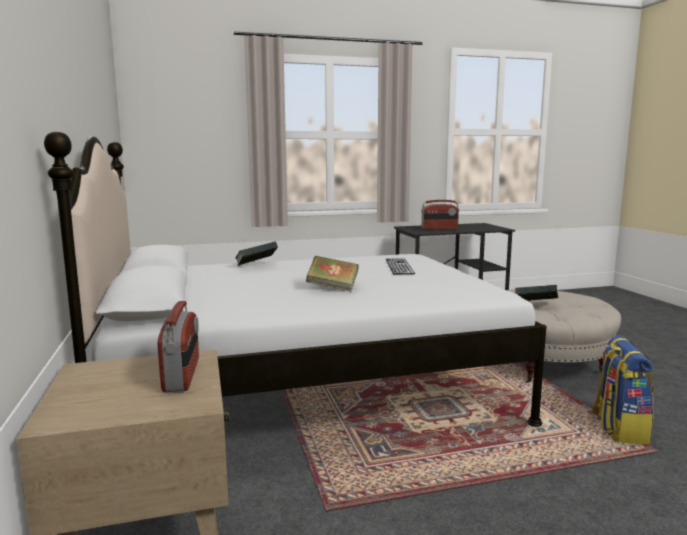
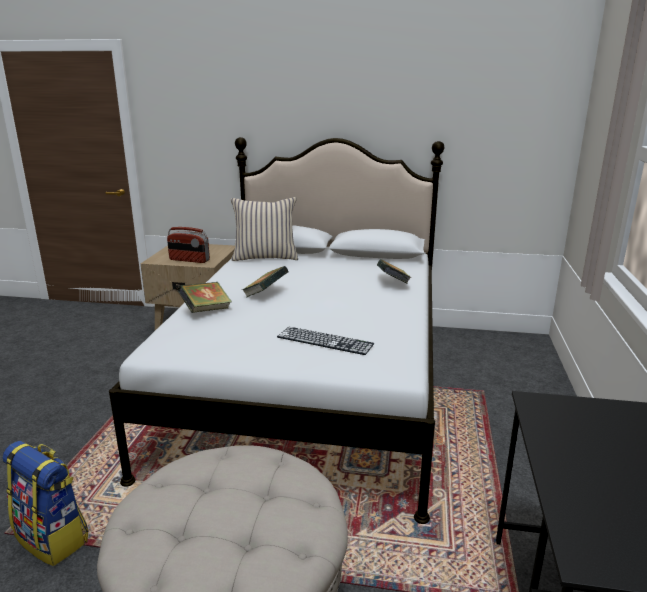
camera: 115 degrees right, 10 degrees up
radio [421,200,459,230] -> none
book [515,285,558,301] -> book moved to [178,282,232,313]
none -> beige pillow [231,197,298,261]

